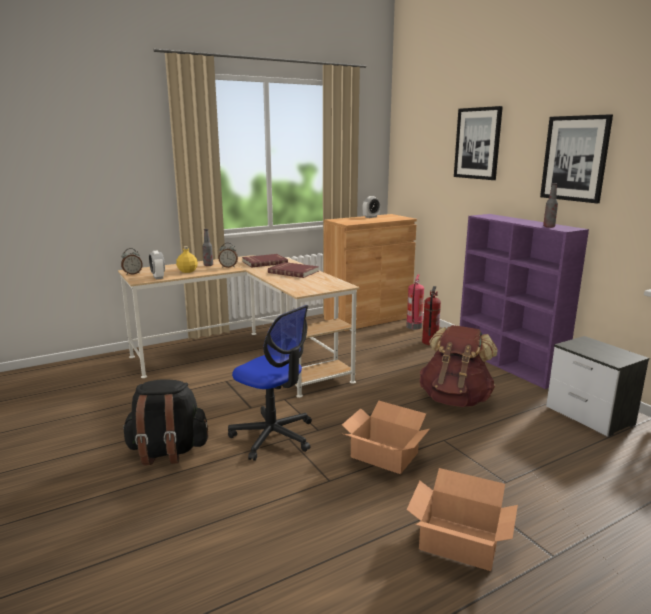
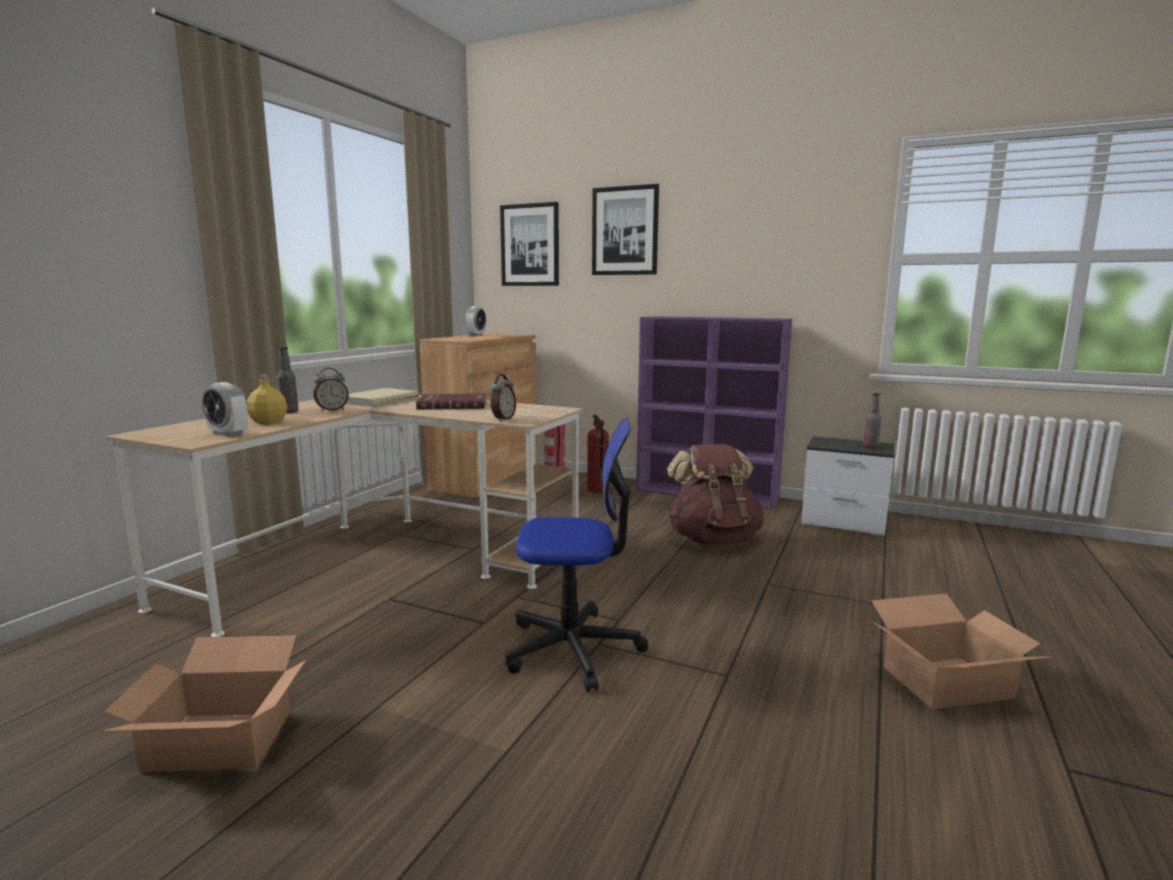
camera: 35 degrees left, 5 degrees down
alarm clock [121,248,143,275] -> alarm clock moved to [490,374,516,421]
black backpack [122,379,208,465] -> none
red book [242,254,288,268] -> beige book [346,388,419,407]
cardboard box [342,401,430,474] -> cardboard box moved to [103,635,306,772]
picture [540,114,613,203] -> picture moved to [500,202,559,286]
bottle [543,183,558,228] -> bottle moved to [863,393,881,448]

